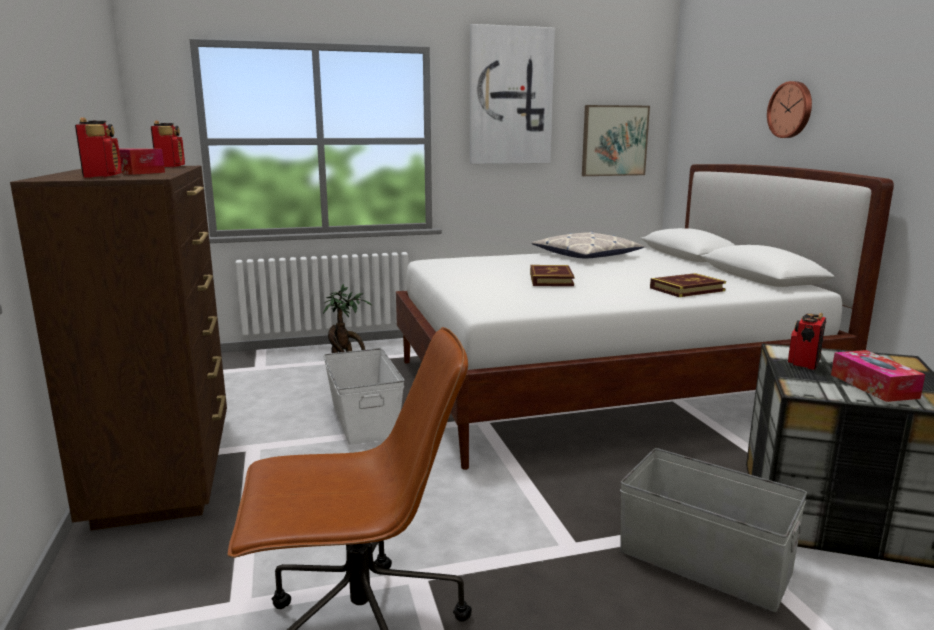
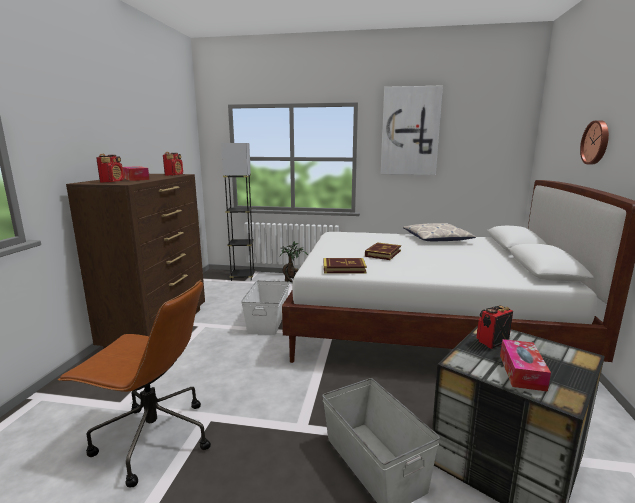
camera: 25 degrees right, 0 degrees up
picture [582,105,650,176] -> none
book [650,273,726,297] -> book moved to [324,258,367,274]
none -> grey floor lamp [221,143,255,281]

